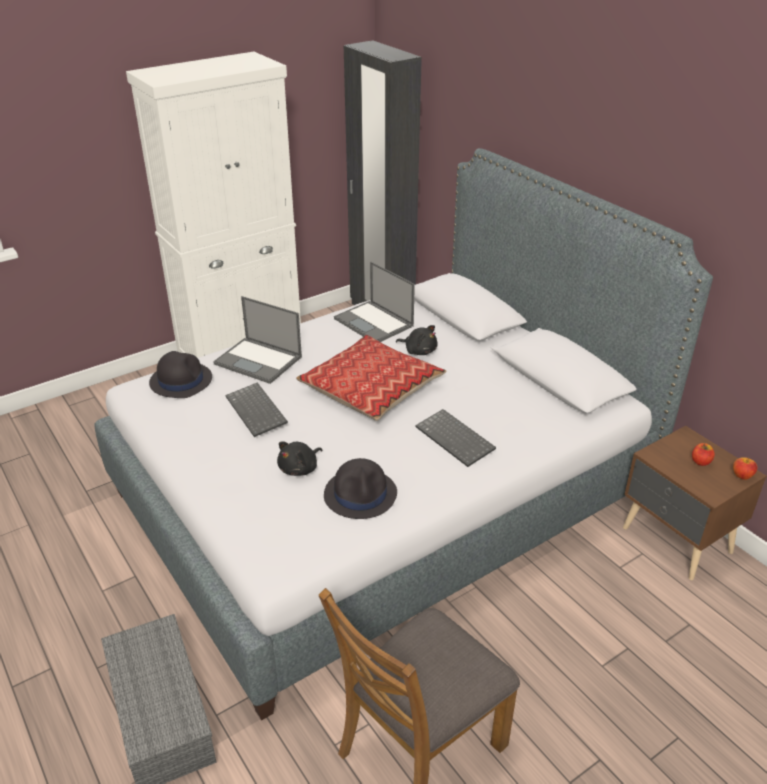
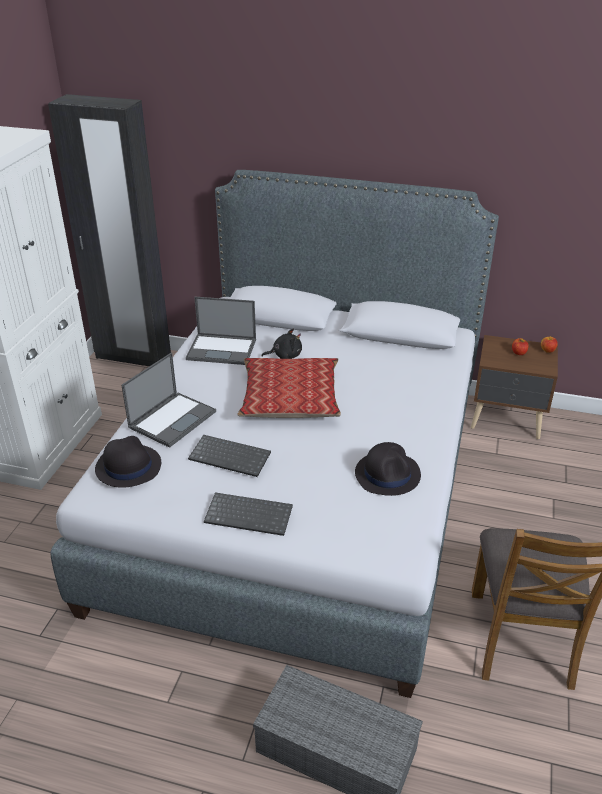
camera: 40 degrees left, 0 degrees up
laptop [213,296,302,384] -> laptop turned 45 degrees counterclockwise [121,352,216,448]
black plush toy [277,441,322,476] -> none
keyboard [415,409,496,467] -> keyboard moved to [204,493,293,536]

